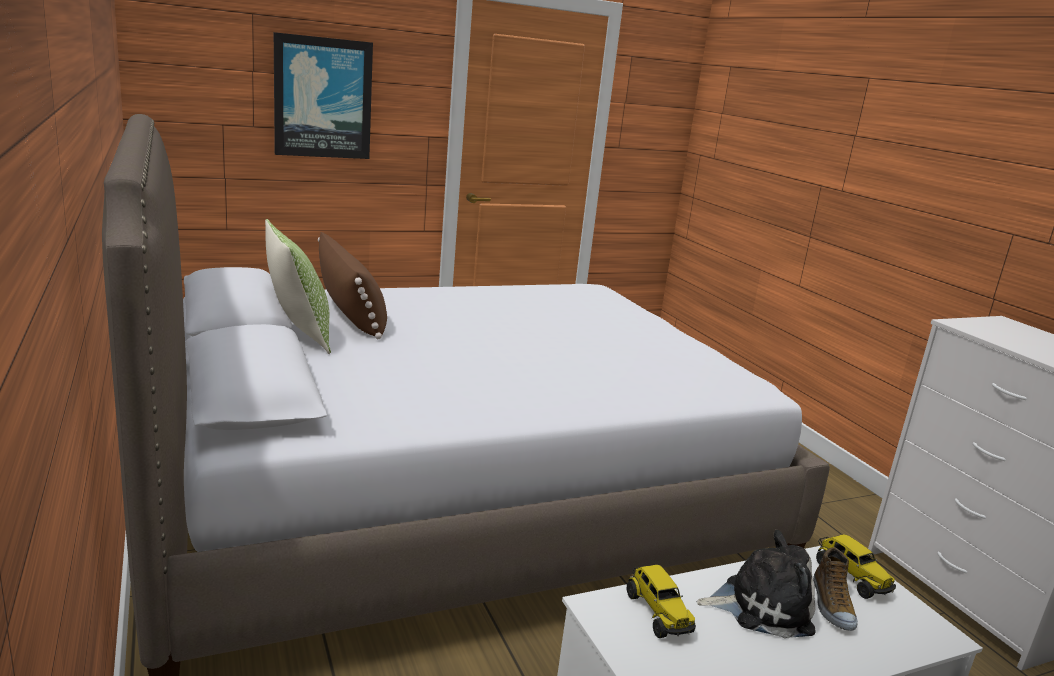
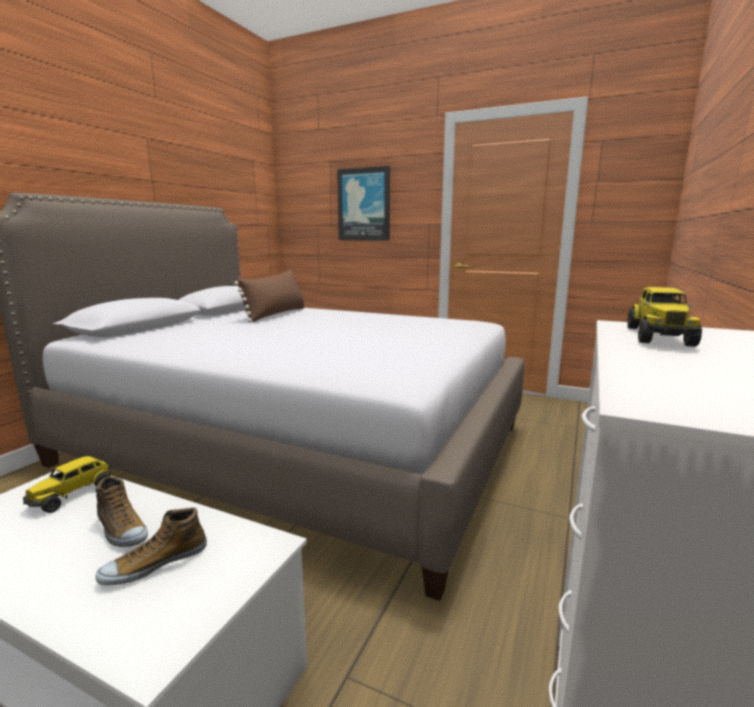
camera: 50 degrees right, 5 degrees down
pillow [265,219,331,354] -> none
plush toy [696,530,816,639] -> shoe [96,476,148,547]
toy truck [816,534,896,599] -> toy truck moved to [627,287,702,347]

